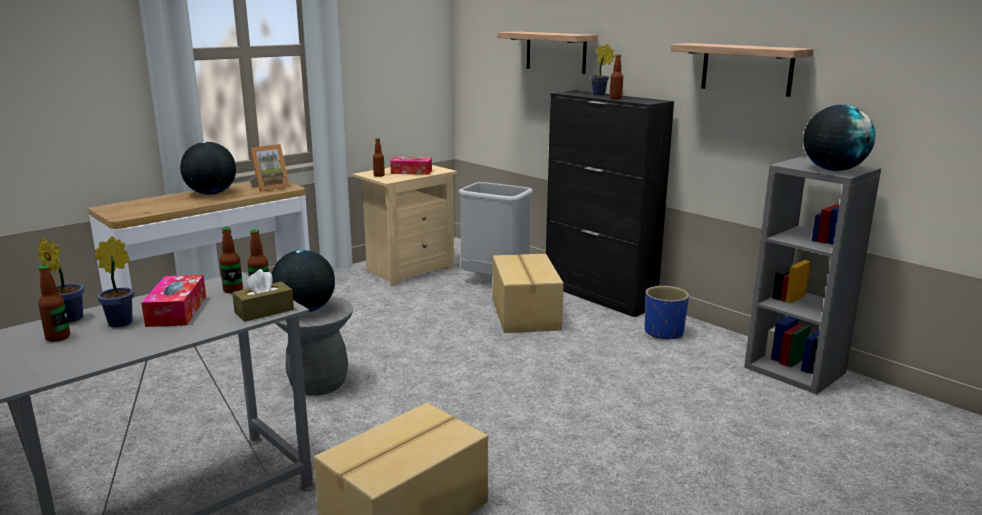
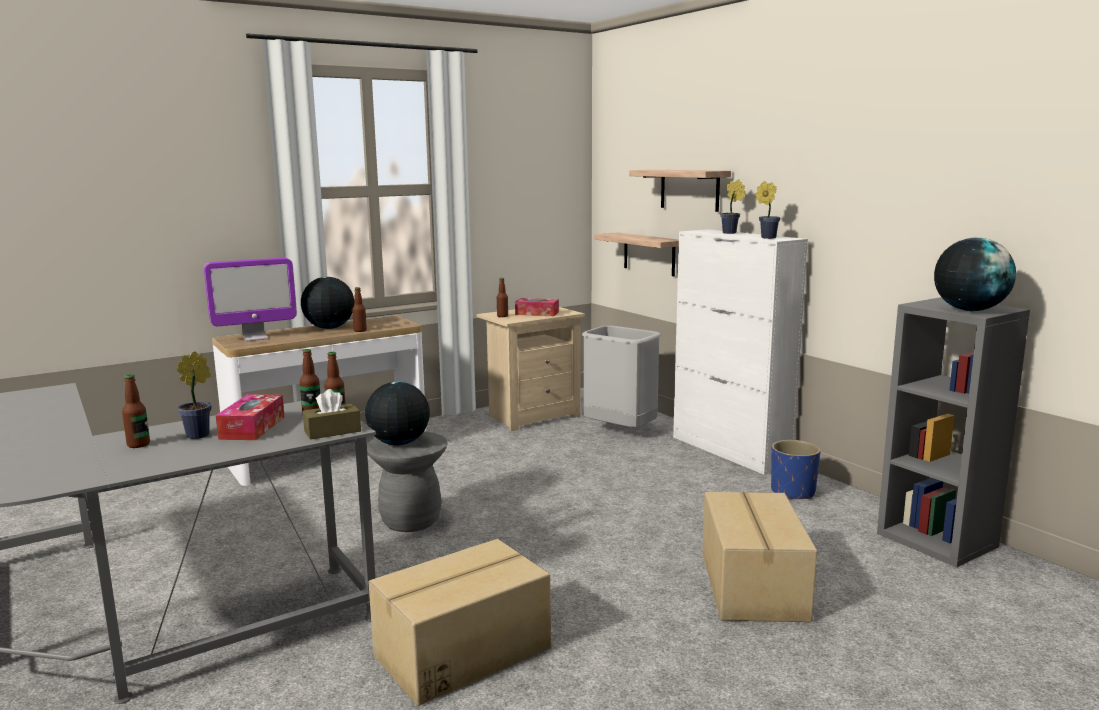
camera: 10 degrees right, 5 degrees down
potted plant [37,237,84,323] -> potted plant moved to [755,181,781,239]
picture frame [250,144,290,192] -> none
cardboard box [493,254,564,333] -> cardboard box moved to [702,492,817,622]
black cabinet [546,90,674,317] -> white cabinet [673,229,808,475]
bottle [610,54,623,99] -> bottle moved to [352,287,367,332]
shelf [671,43,814,97] -> shelf moved to [594,232,679,276]
none -> monitor [204,258,297,341]

